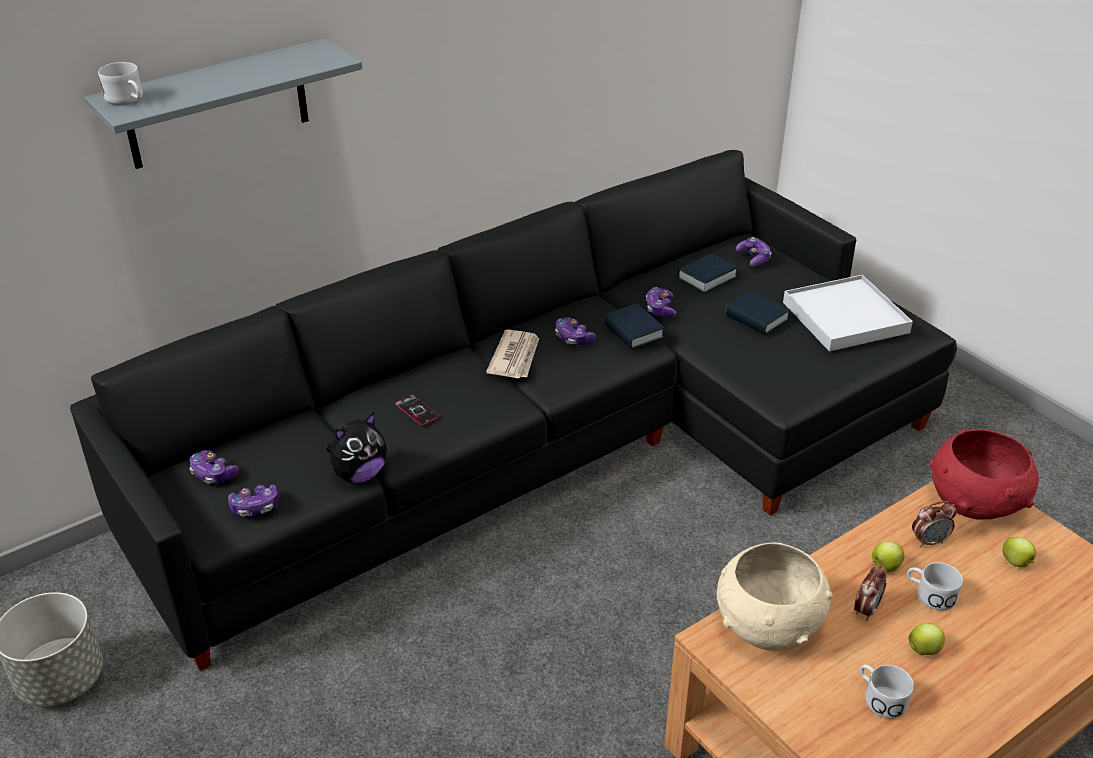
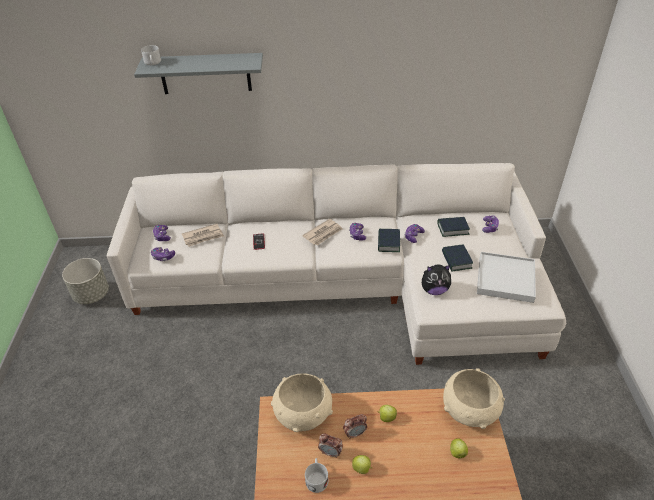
camera: 35 degrees right, 5 degrees up
black sofa [70,150,957,671] -> white sofa [107,163,566,365]
plush toy [326,412,387,483] -> plush toy moved to [422,264,451,295]
white mug [907,562,963,610] -> none
alarm clock [912,501,957,547] -> alarm clock moved to [318,433,343,458]
red bowl [929,429,1039,520] -> beige bowl [443,368,505,429]
none -> newspaper [182,224,224,247]

